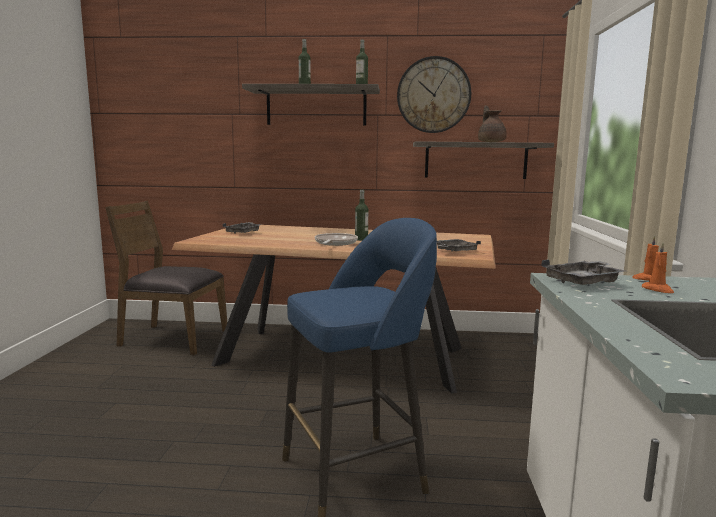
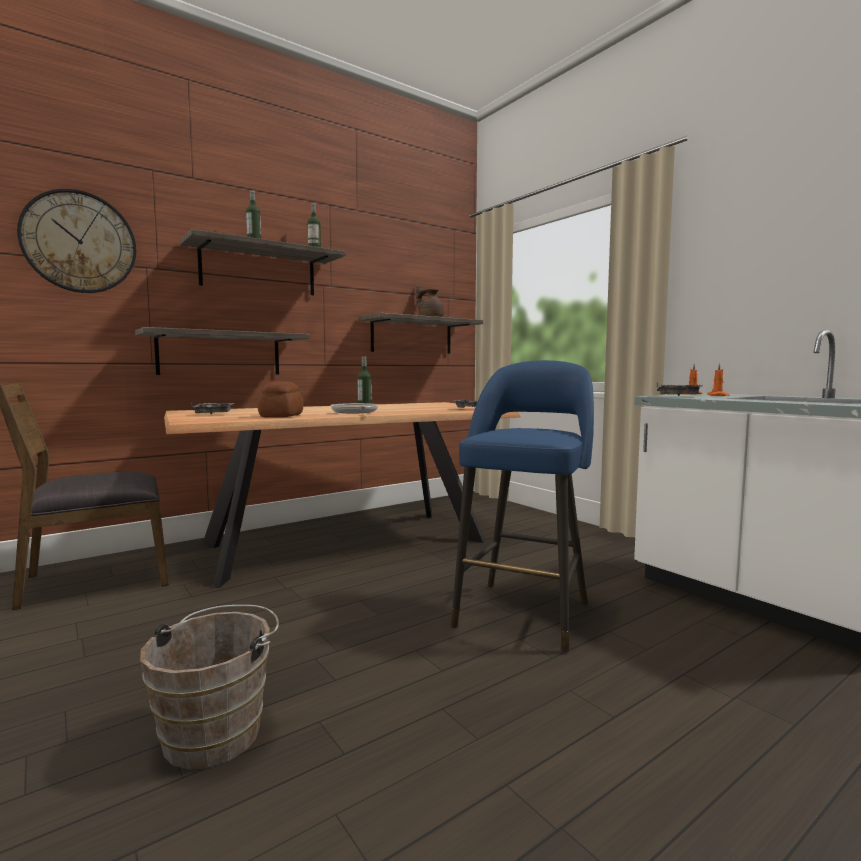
camera: 40 degrees left, 5 degrees down
wall clock [397,56,471,133] -> wall clock moved to [17,189,136,293]
none -> shelf [135,327,310,375]
none -> brown bucket [140,605,279,770]
none -> bread [257,382,304,418]

